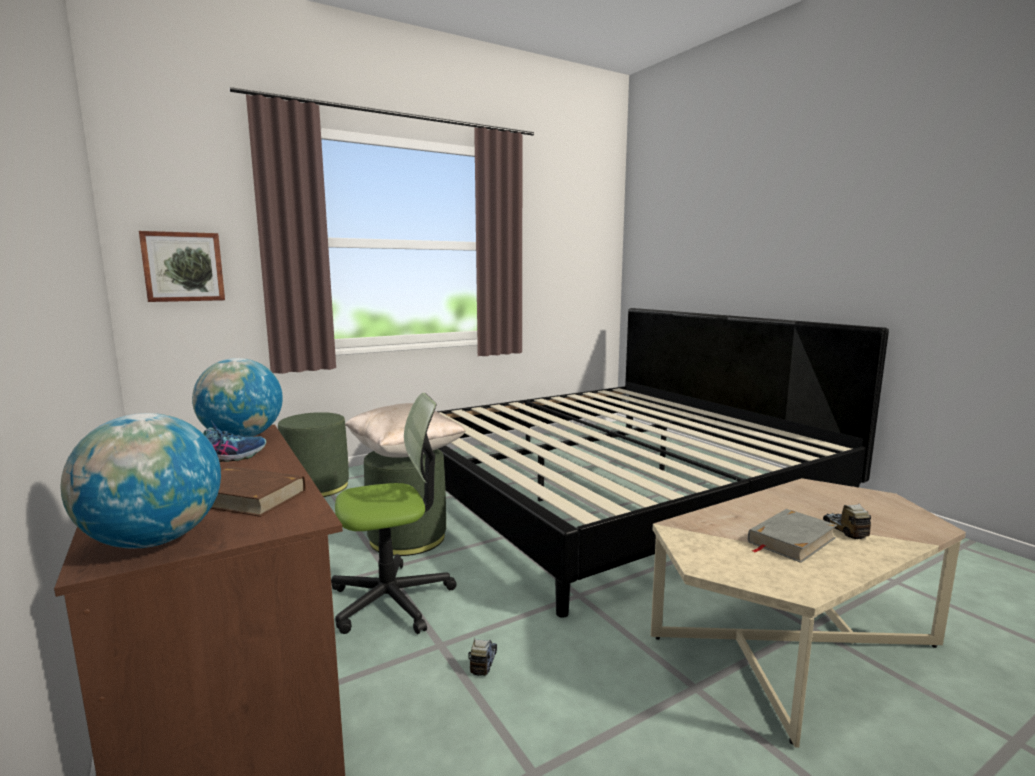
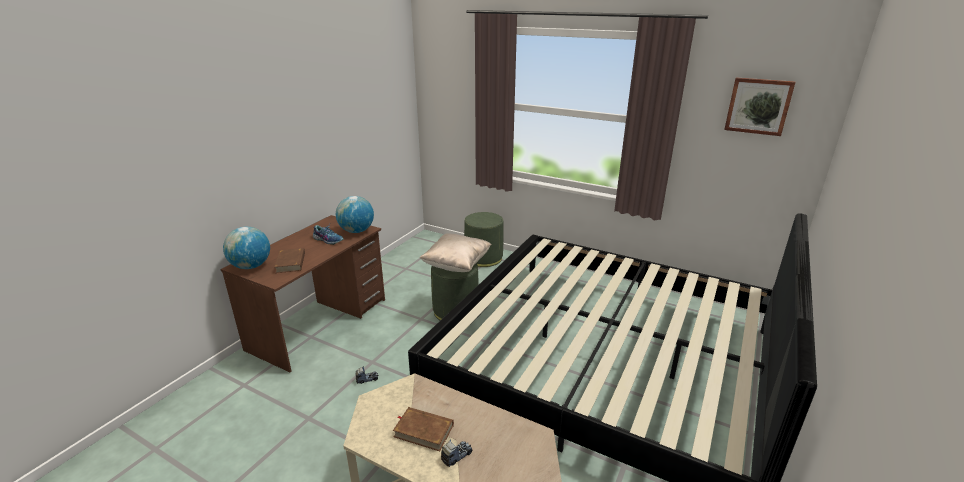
camera: 60 degrees right, 15 degrees up
picture [139,231,225,302] -> picture moved to [724,77,795,136]
office chair [331,393,457,634] -> none
grey book [748,509,837,563] -> brown book [393,407,454,451]

